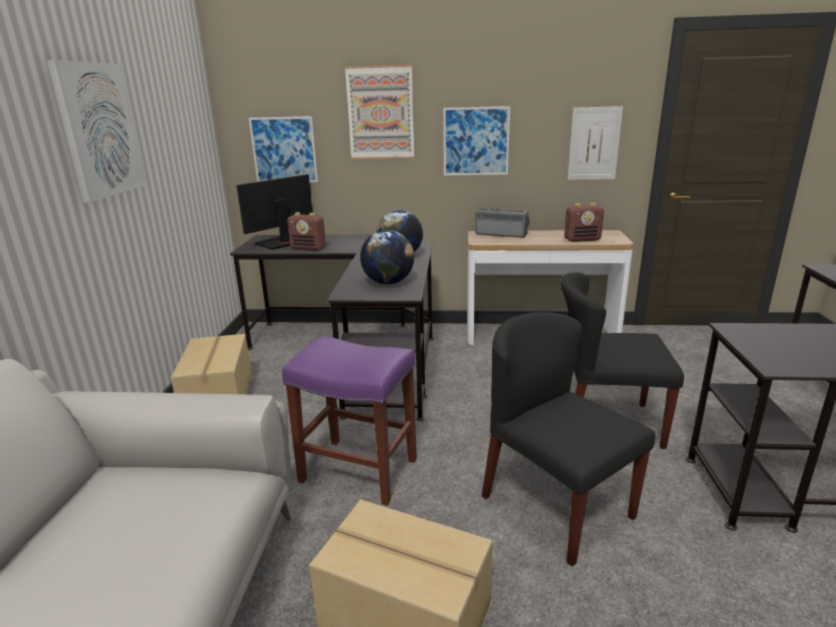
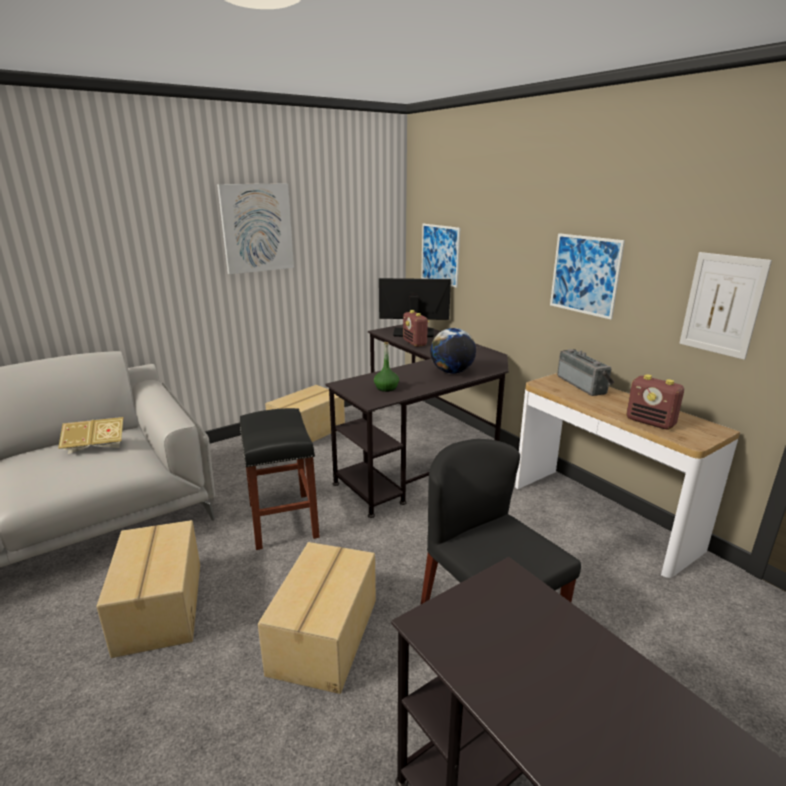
camera: 50 degrees right, 0 degrees up
purple stool [282,336,417,506] -> black stool [240,408,320,550]
picture [345,65,414,159] -> none
globe [360,230,414,284] -> green bottle [374,342,399,392]
black chair [482,312,655,567] -> cardboard box [258,542,376,694]
none -> book [58,417,123,454]

